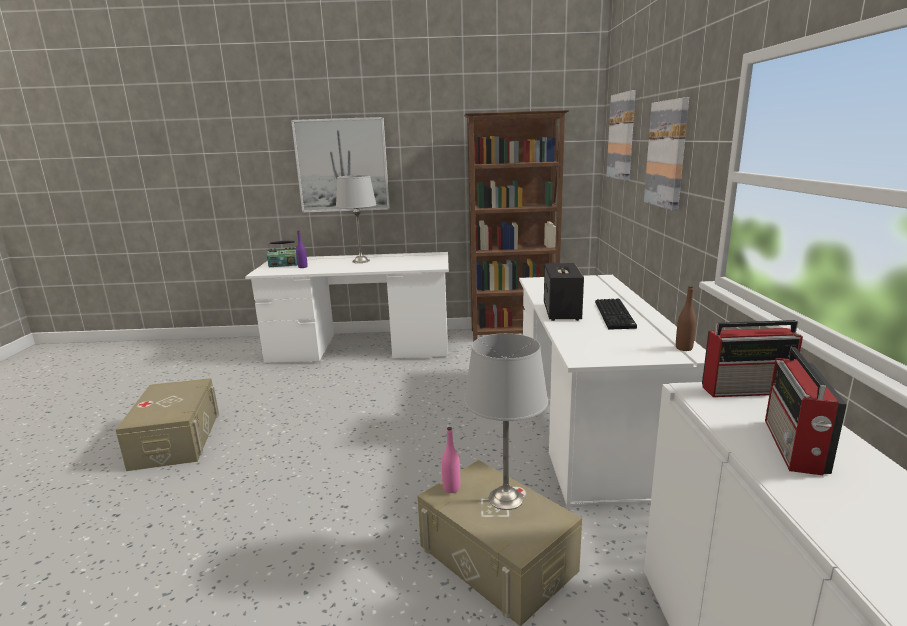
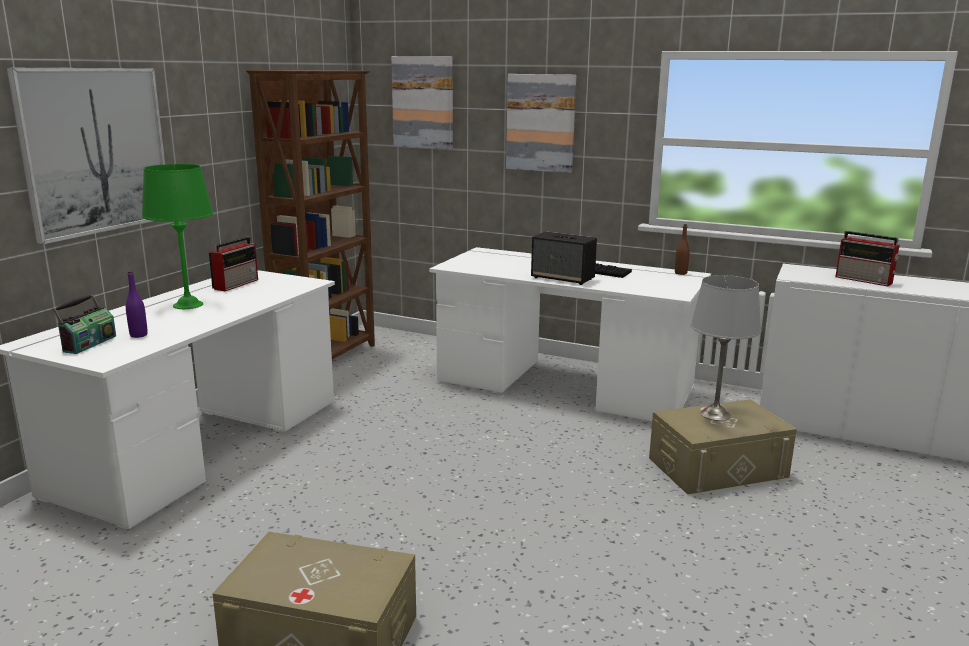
camera: 65 degrees left, 0 degrees up
grey table lamp [336,175,377,263] -> green table lamp [142,164,213,309]
pink bottle [442,427,460,493] -> none
radio [702,320,803,397] -> radio moved to [209,237,258,291]

